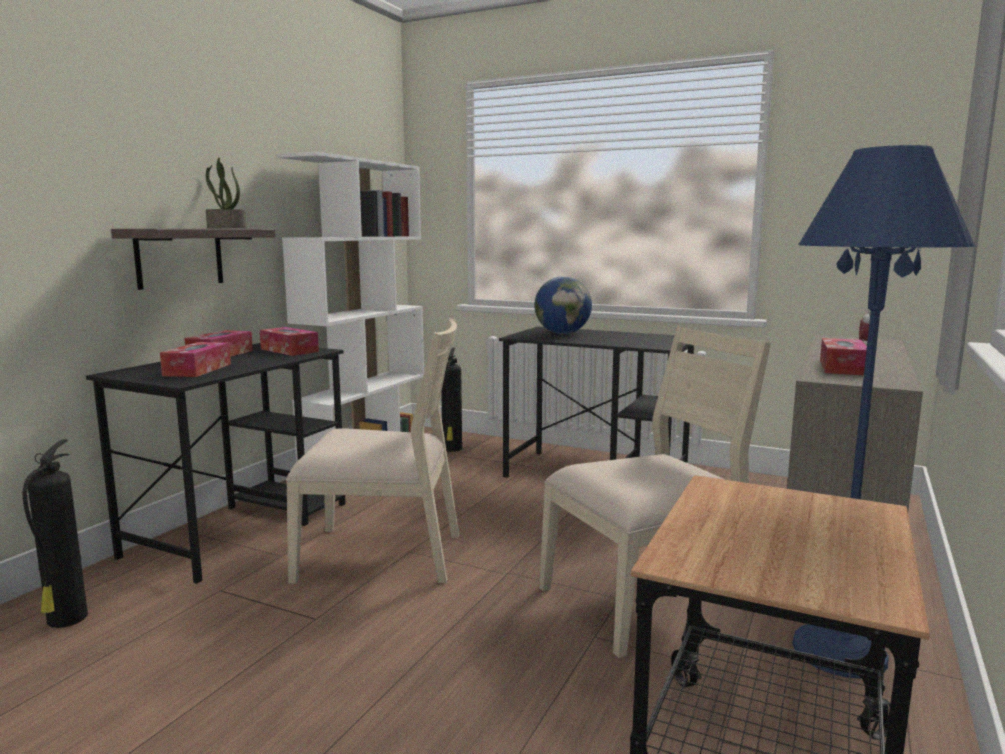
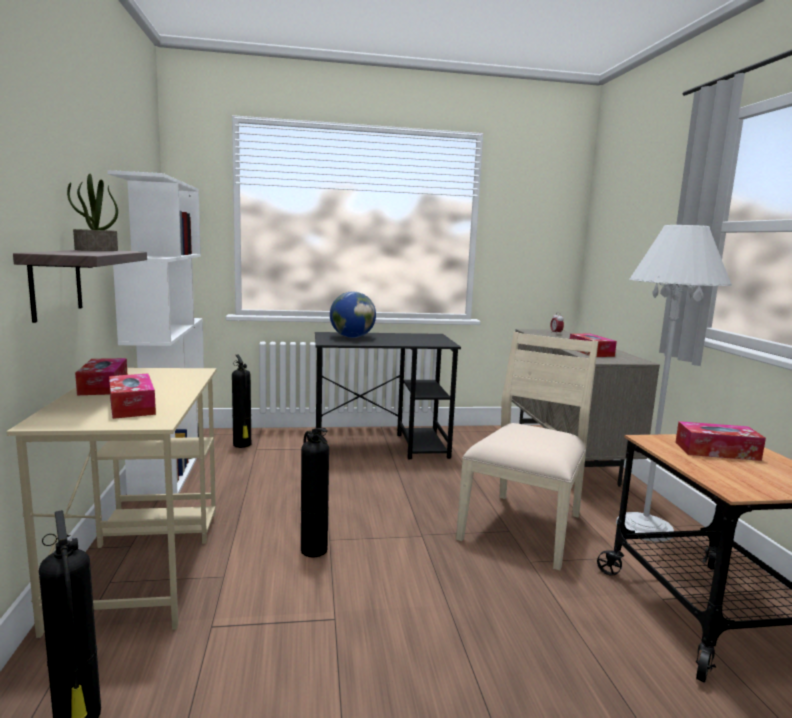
camera: 35 degrees left, 0 degrees up
black desk [86,343,346,584] -> beige desk [6,368,217,638]
tissue box [260,327,319,356] -> tissue box moved to [675,421,766,461]
beige chair [286,318,459,584] -> fire extinguisher [301,428,329,558]
blue floor lamp [792,145,975,679] -> white floor lamp [616,225,732,542]

